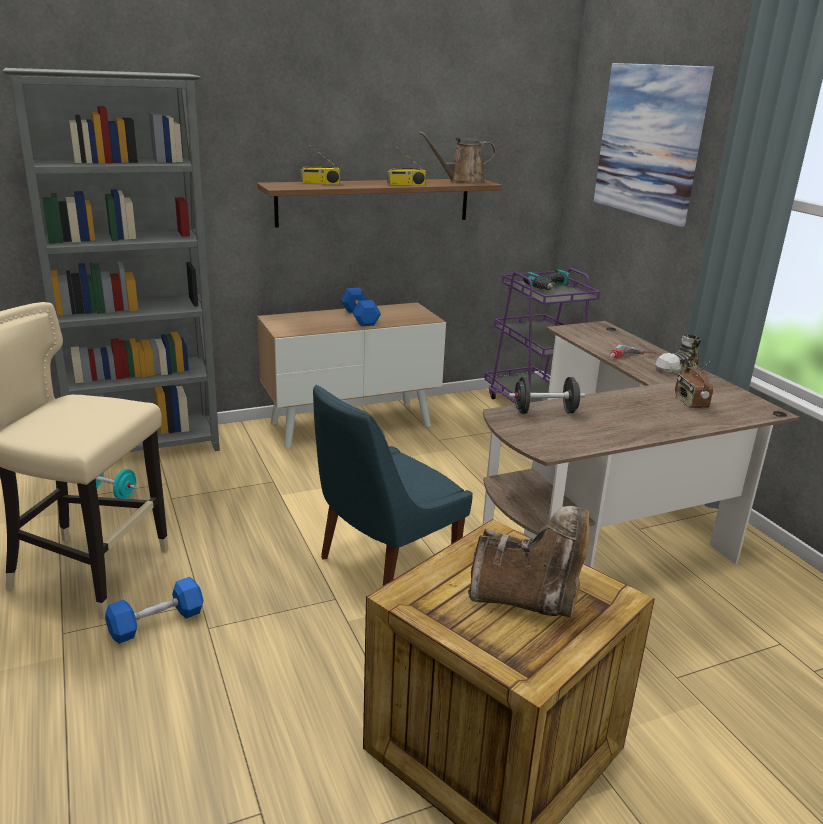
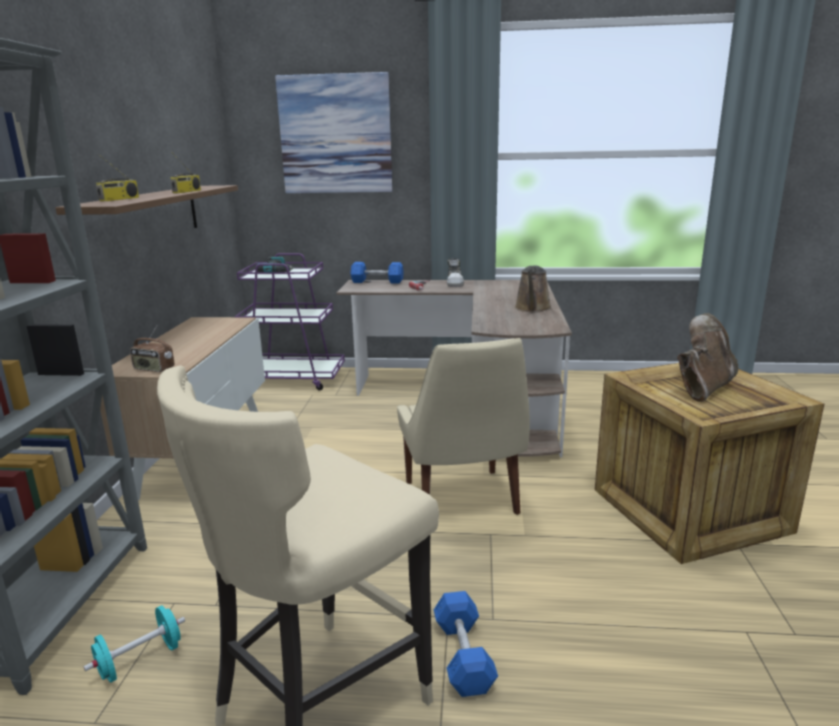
camera: 60 degrees left, 5 degrees down
blue chair [313,385,473,586] -> beige chair [397,338,530,515]
blue dumbbell [340,288,381,326] -> blue dumbbell moved to [350,262,404,284]
brown watering can [419,132,496,184] -> brown watering can moved to [514,266,552,312]
black dumbbell [508,377,585,414] -> none
radio [674,362,713,408] -> radio moved to [130,326,174,372]

